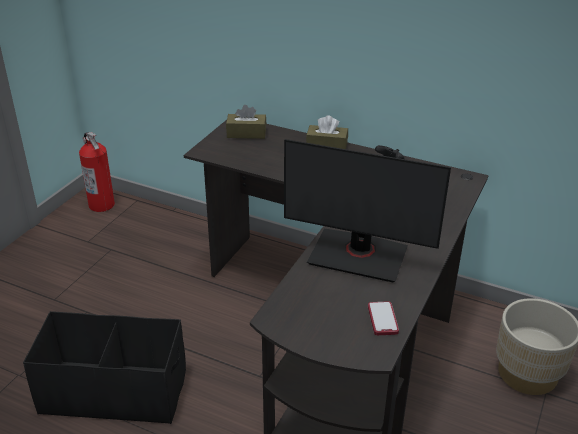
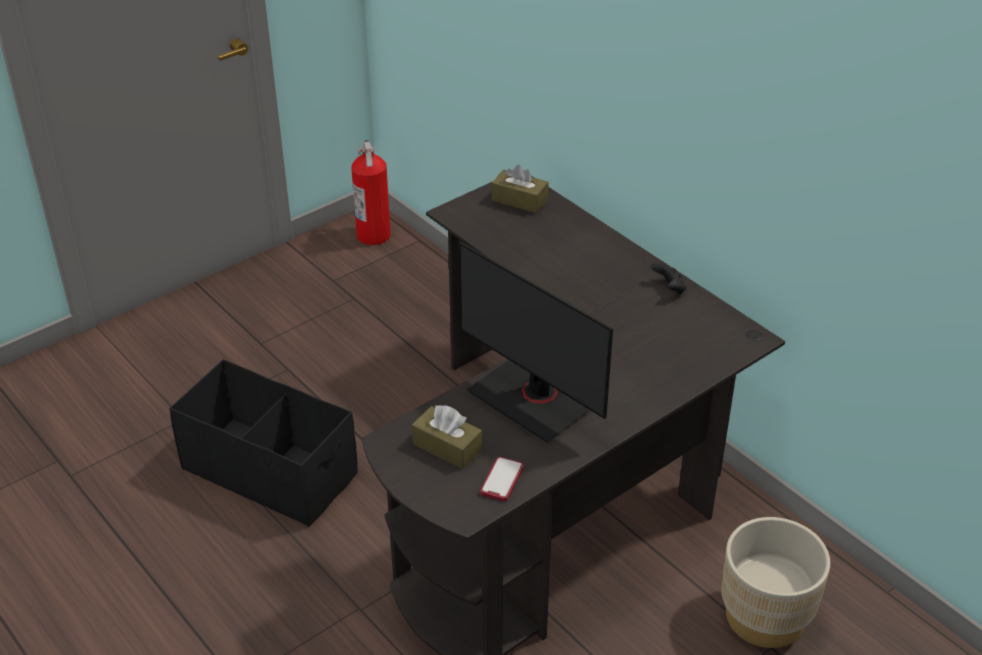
camera: 25 degrees right, 5 degrees up
brown tissue box [306,115,348,149] -> brown tissue box moved to [412,405,482,469]

